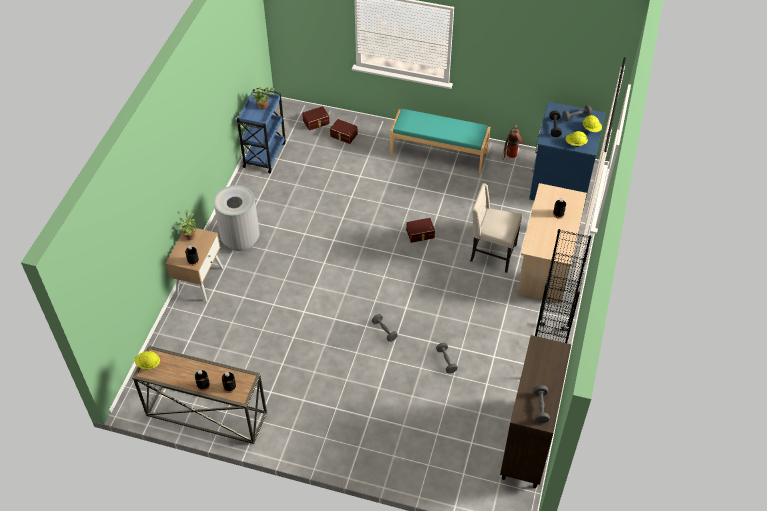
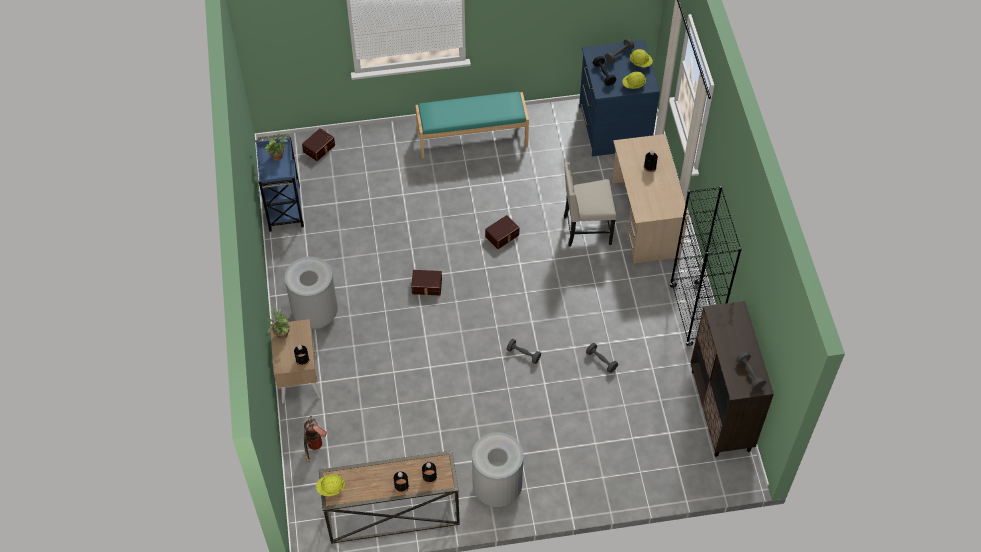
camera: 25 degrees left, 5 degrees up
brown storage box [330,119,358,144] -> brown storage box moved to [411,270,442,295]
fire extinguisher [502,125,524,160] -> fire extinguisher moved to [304,416,327,462]
none -> grey trash can [472,432,523,507]

